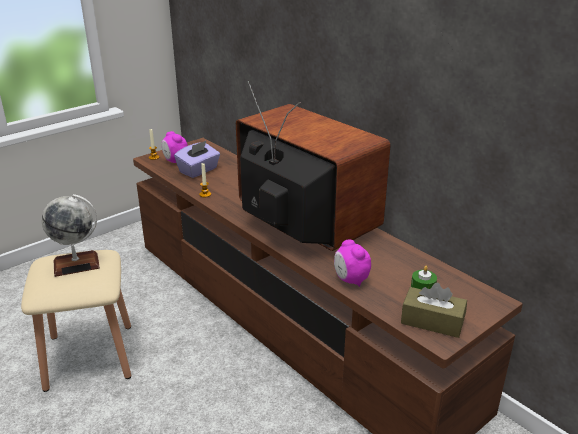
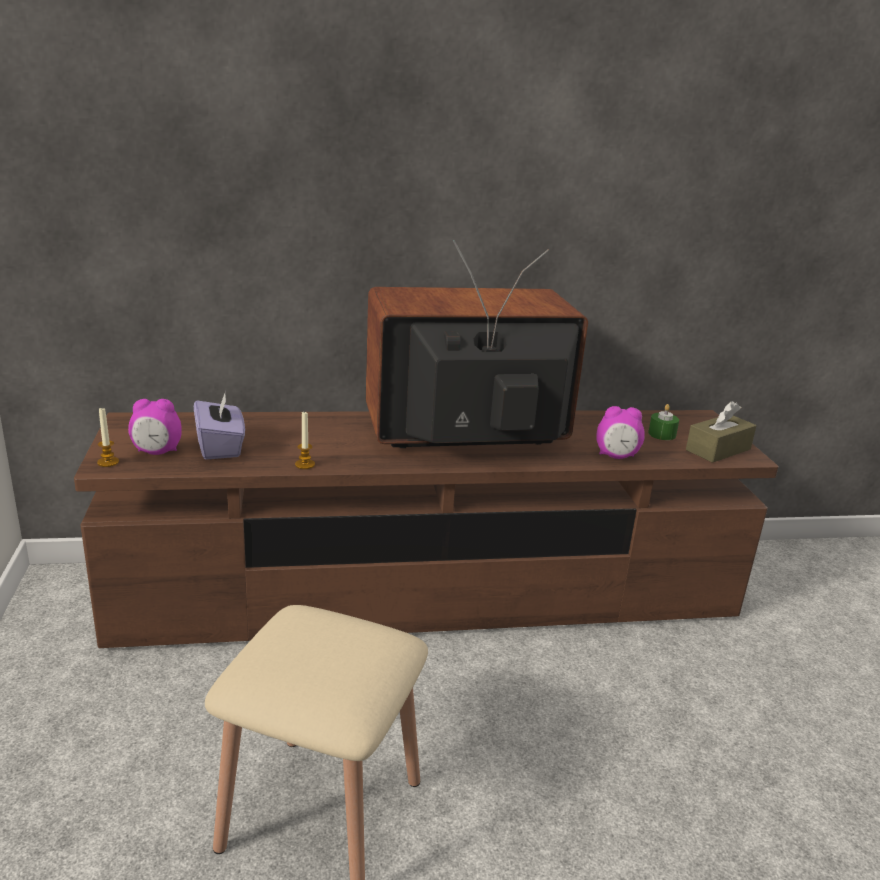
camera: 60 degrees left, 5 degrees down
globe [41,194,100,277] -> none

